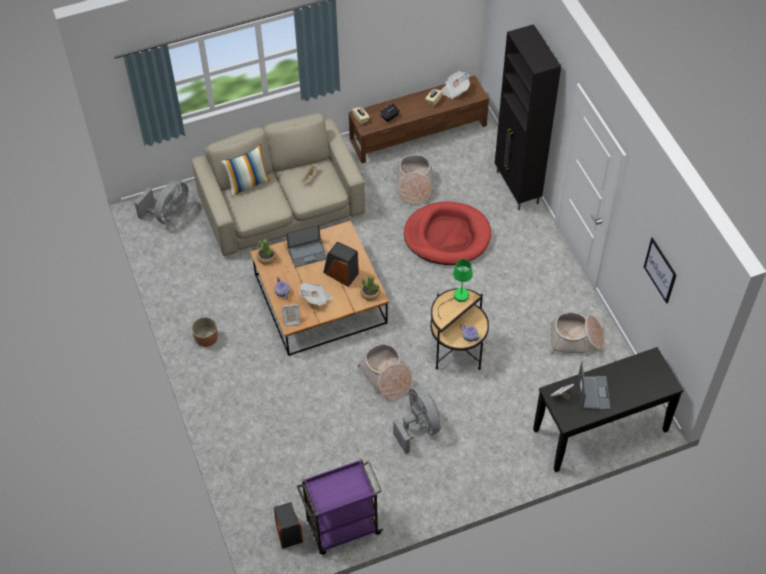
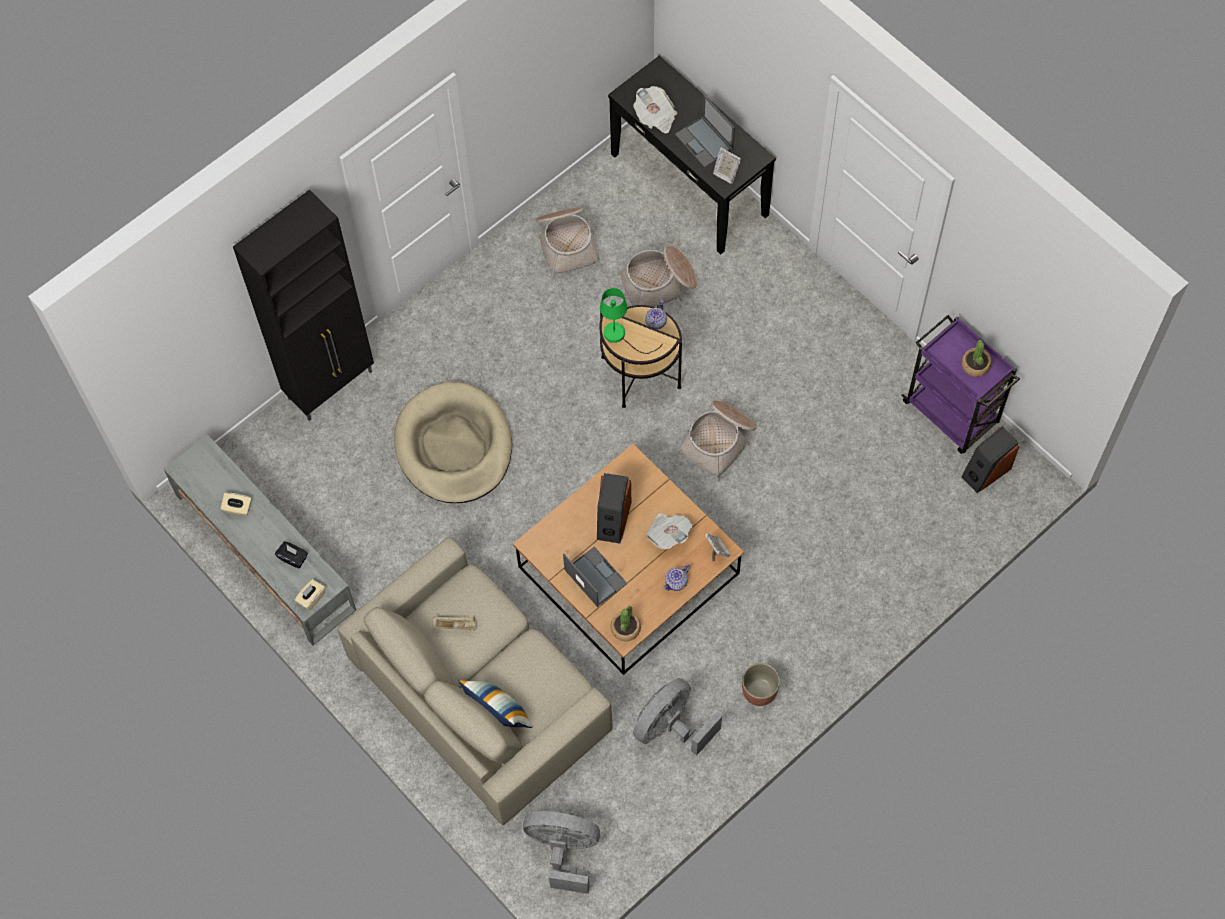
camera: 110 degrees left, 10 degrees up
brown tv stand [349,76,489,163] -> grey tv stand [163,434,356,646]
potted plant [360,275,380,301] -> potted plant moved to [962,340,992,377]
grey fan [393,385,441,454] -> grey fan moved to [633,678,722,756]
basket [397,154,432,205] -> basket moved to [617,246,698,307]
red dog bed [404,201,491,265] -> beige dog bed [394,382,512,503]
newspaper [441,71,470,99] -> newspaper moved to [633,86,677,133]
laptop [578,361,610,410] -> laptop turned 105 degrees counterclockwise [675,95,735,167]
picture [644,237,676,304] -> none

